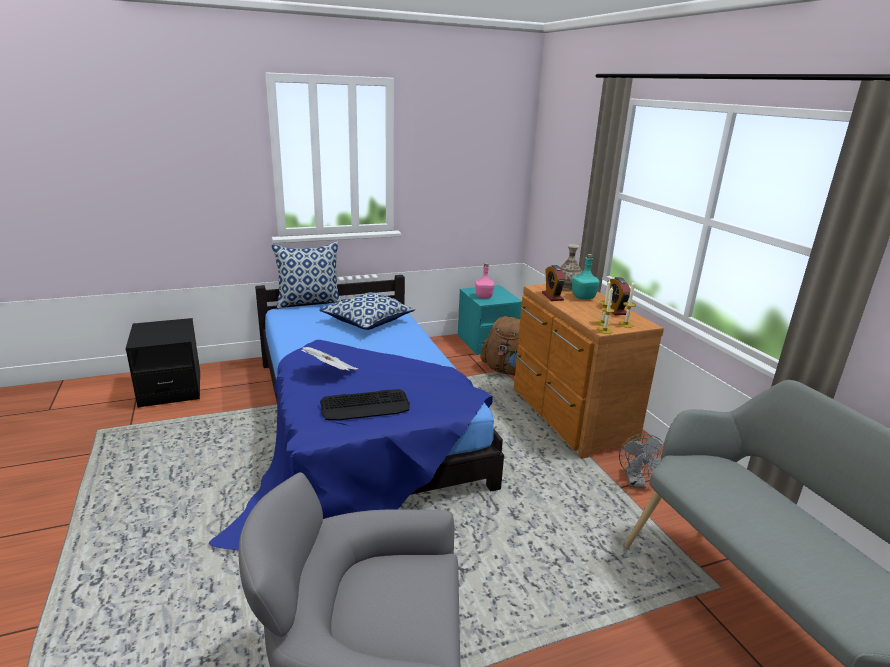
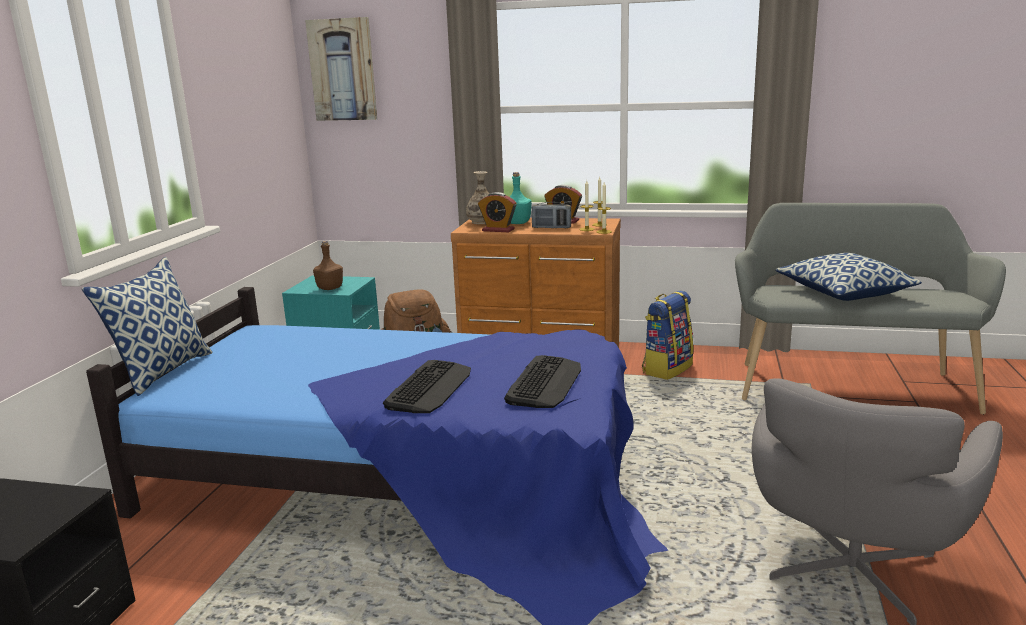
camera: 55 degrees left, 5 degrees down
newspaper [302,347,358,371] -> keyboard [383,360,471,413]
pillow [319,292,415,330] -> pillow moved to [775,253,922,301]
pink bottle [475,263,494,299] -> brown bottle [313,241,343,290]
grey fan [619,434,664,488] -> backpack [642,291,694,380]
none -> picture [305,17,377,121]
none -> radio [532,202,571,228]

